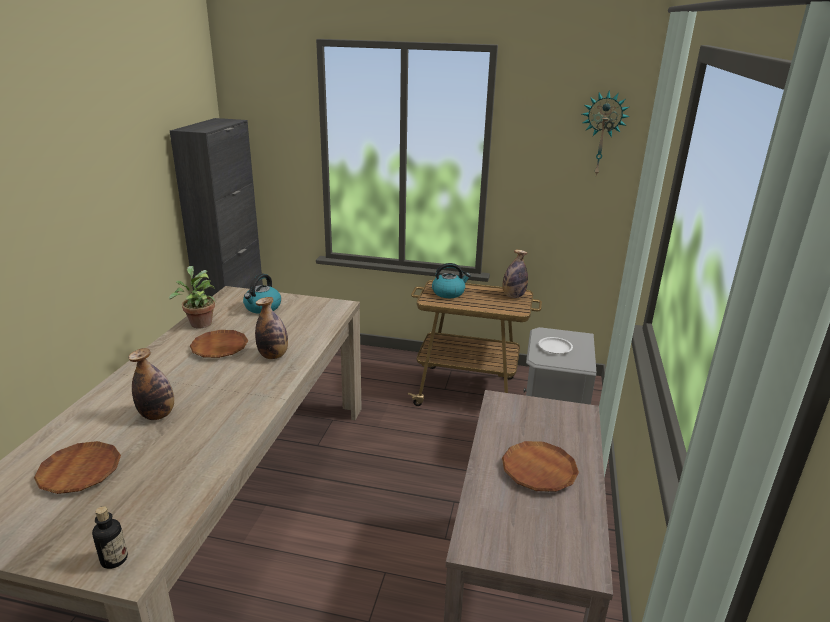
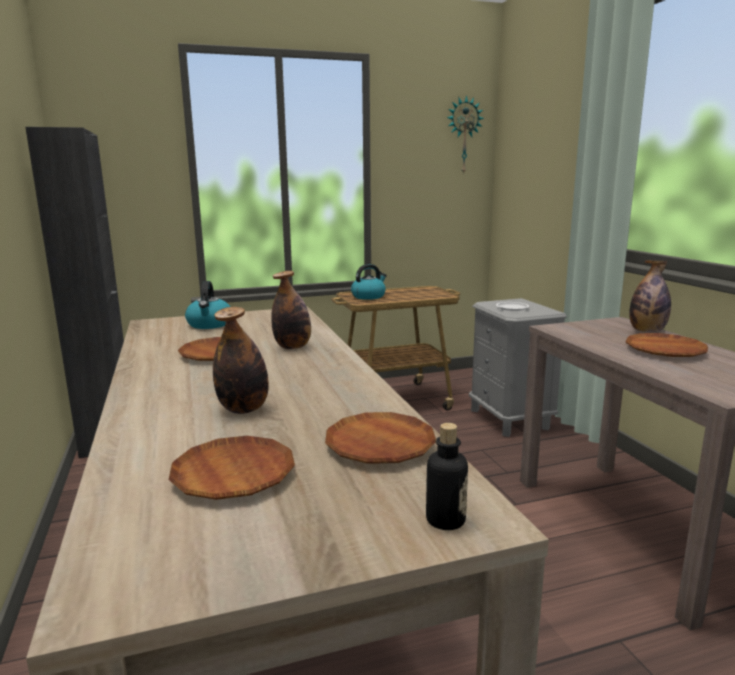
camera: 30 degrees left, 10 degrees down
potted plant [169,266,216,329] -> none
bottle [503,250,528,298] -> bottle moved to [629,260,671,332]
none -> brown plate [325,412,436,464]

